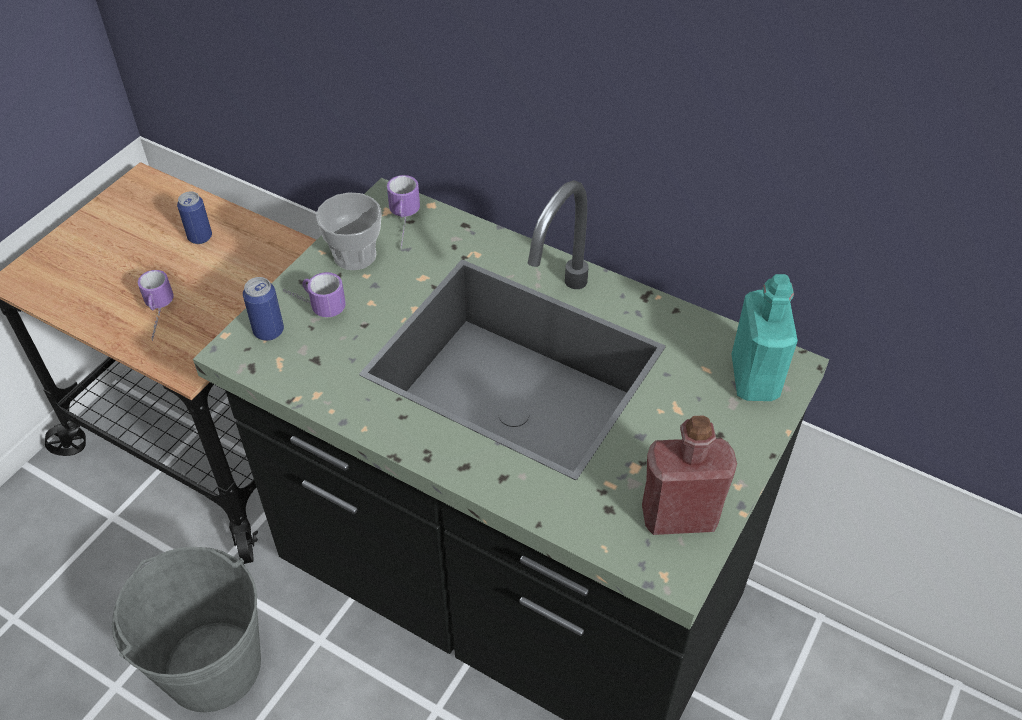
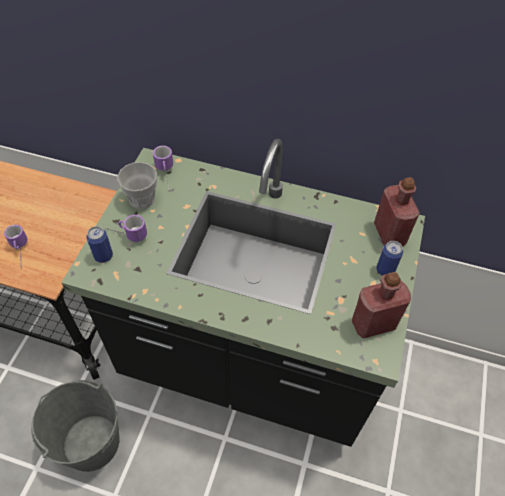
camera: 15 degrees left, 5 degrees up
can [177,191,212,244] -> can moved to [376,241,403,275]
turquoise bottle [732,274,798,401] -> red bottle [374,177,420,247]

